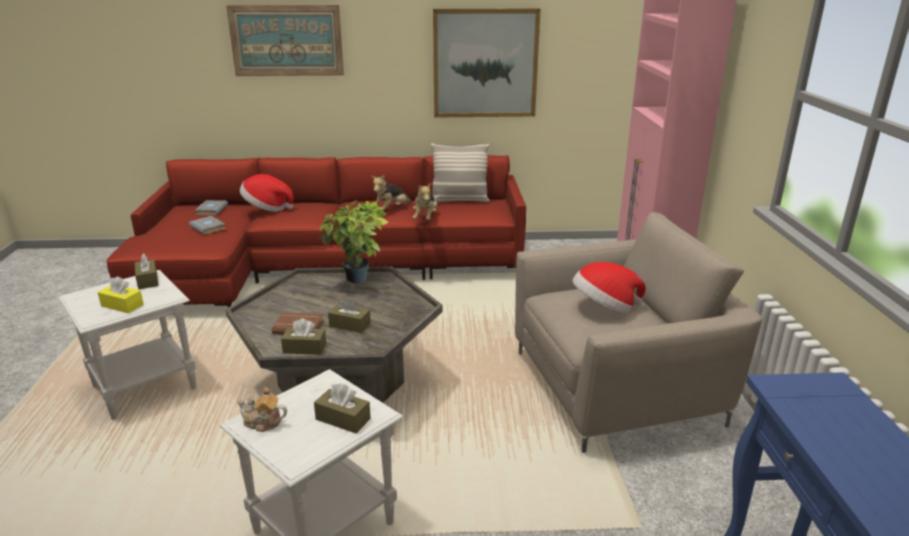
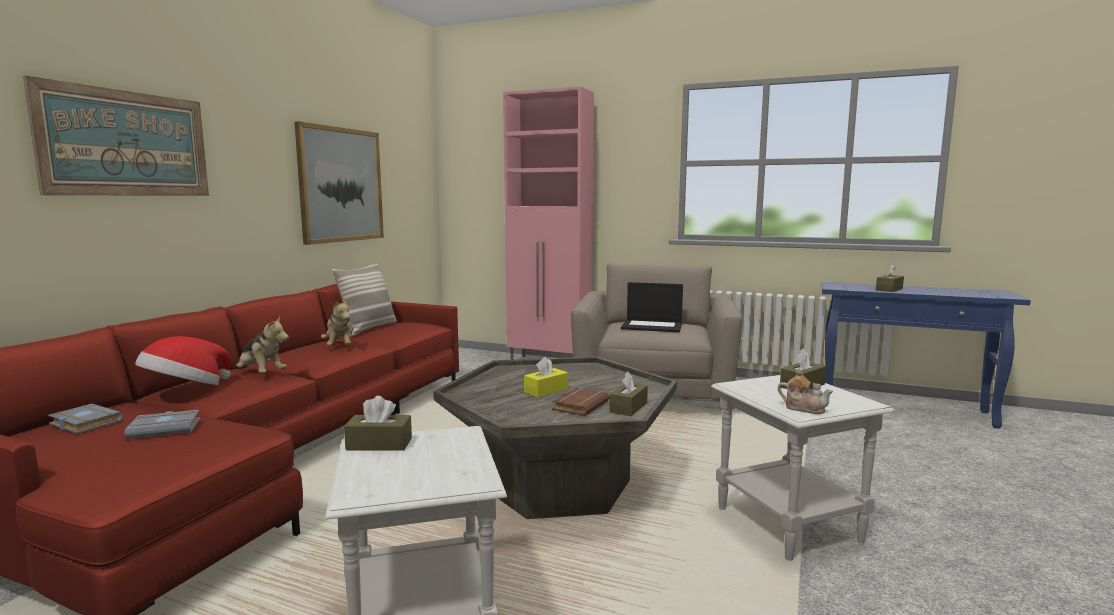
camera: 65 degrees left, 15 degrees down
yellow tissue box [98,276,144,313] -> yellow tissue box moved to [524,357,568,397]
teapot [237,387,287,432] -> teapot turned 90 degrees counterclockwise [778,369,833,414]
potted plant [319,200,388,284] -> none
brown tissue box [328,298,371,333] -> brown tissue box moved to [876,264,904,292]
plush toy [413,183,437,220] -> plush toy moved to [233,316,289,373]
hat [572,262,646,313] -> laptop [621,282,683,332]

